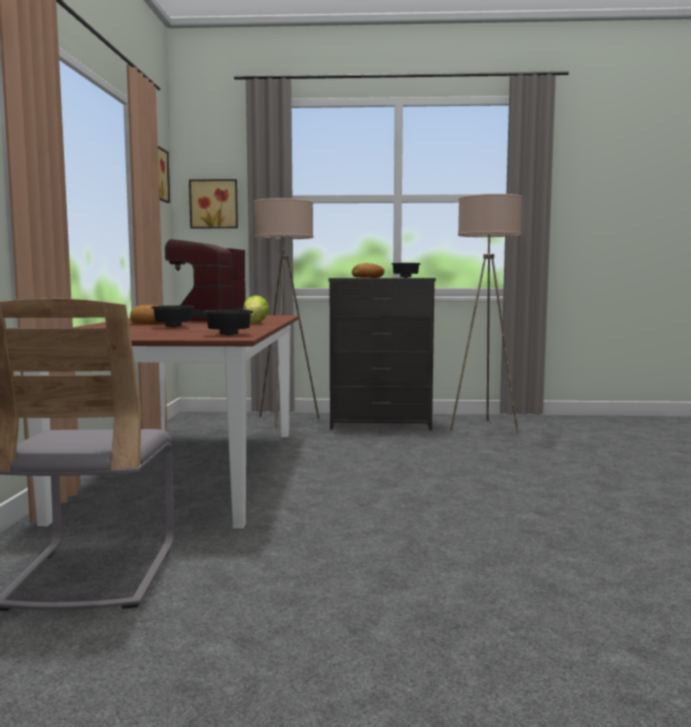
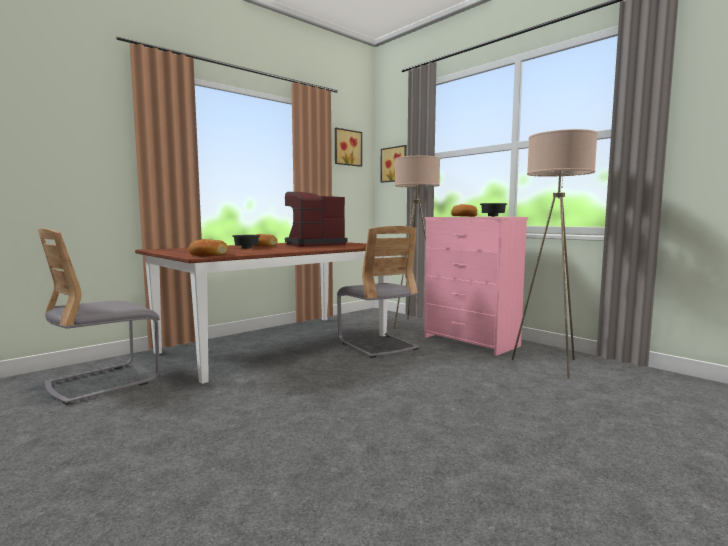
camera: 45 degrees right, 0 degrees up
black bowl [204,310,254,335] -> bread [188,239,228,256]
lettuce [244,295,269,323] -> none
black dresser [328,278,436,431] -> pink dresser [424,217,528,356]
none -> grey chair [337,226,419,358]

